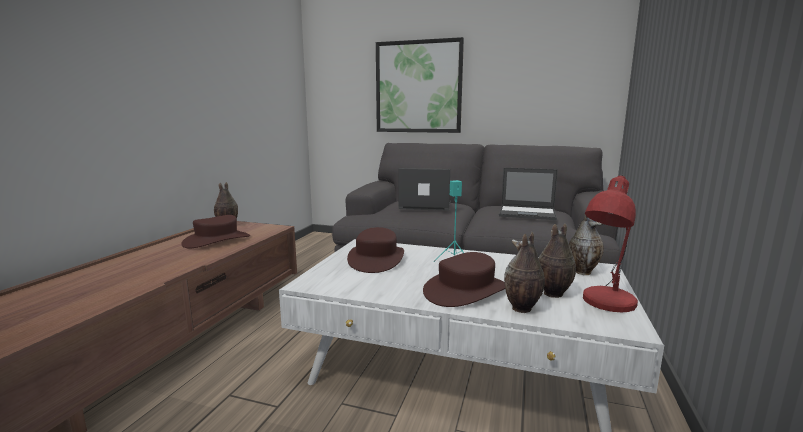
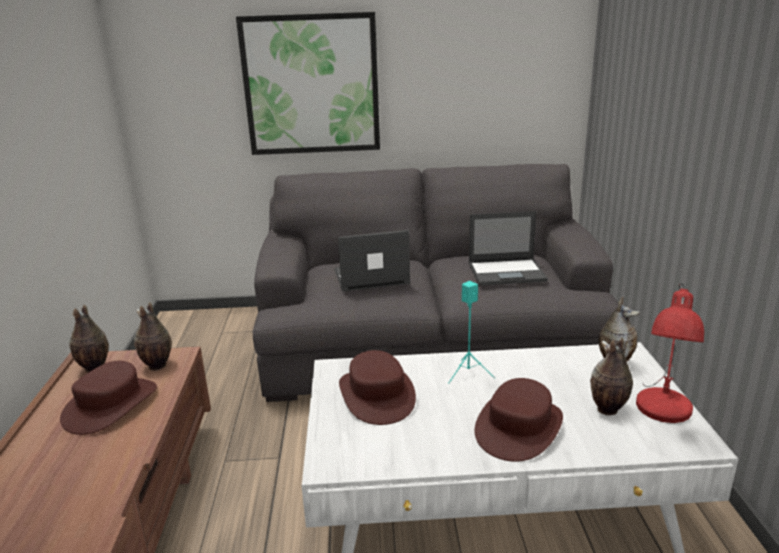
camera: 20 degrees left, 10 degrees up
vase [504,232,545,313] -> vase moved to [134,302,172,371]

